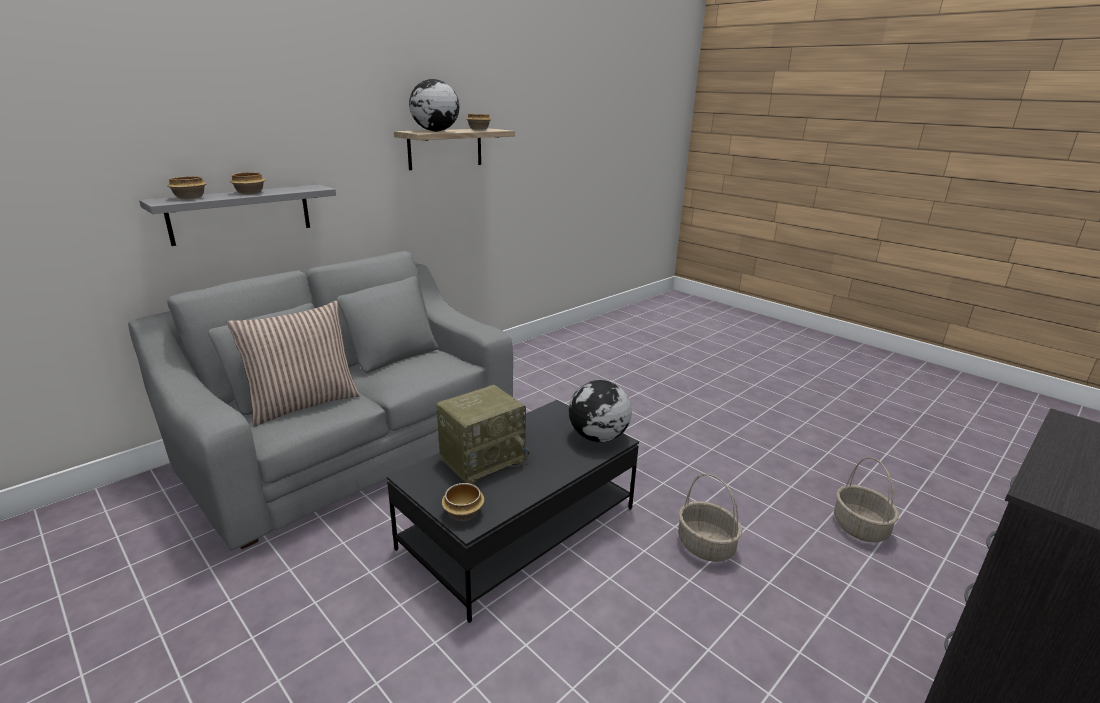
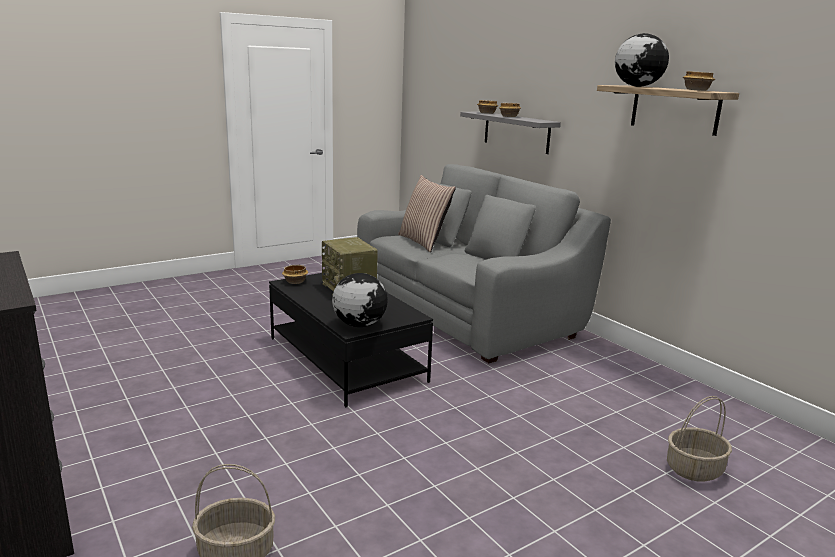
camera: 100 degrees right, 5 degrees down
basket [678,474,742,562] -> basket moved to [667,396,732,482]

